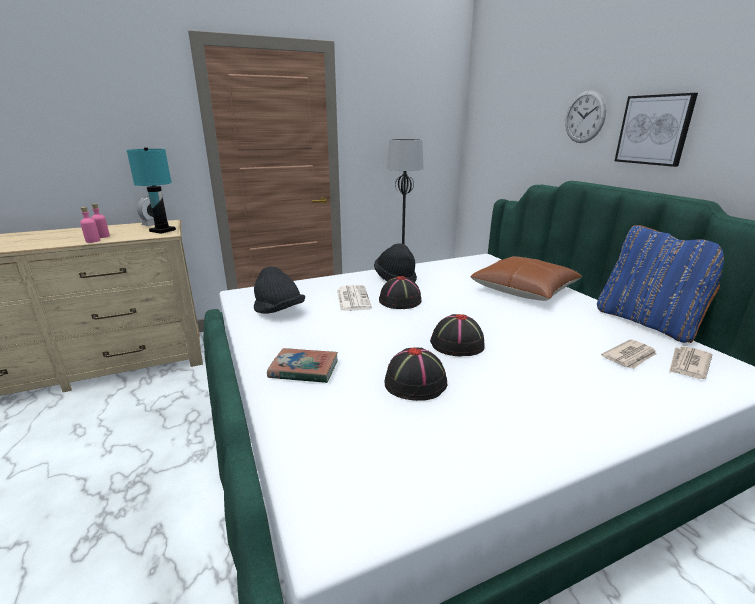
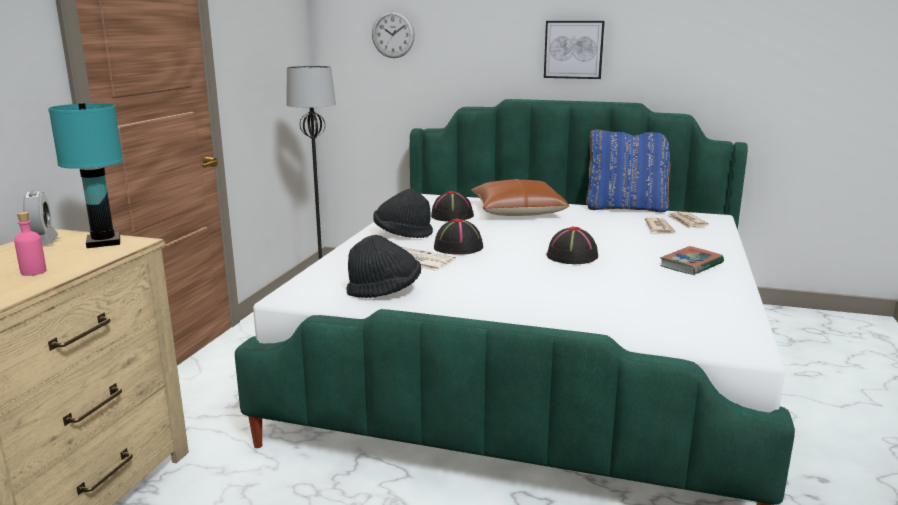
camera: 50 degrees left, 5 degrees down
pink bottle [80,207,100,243] -> none
book [267,348,338,383] -> book moved to [660,246,724,275]
black hat [384,347,447,401] -> black hat moved to [431,191,474,221]
wall clock [565,90,606,143] -> wall clock moved to [372,11,415,58]

